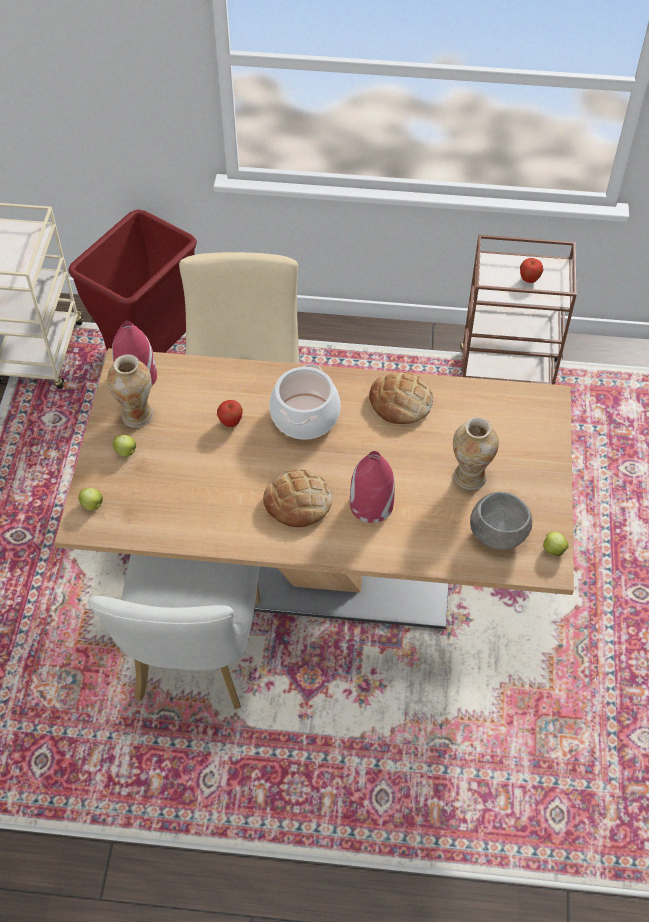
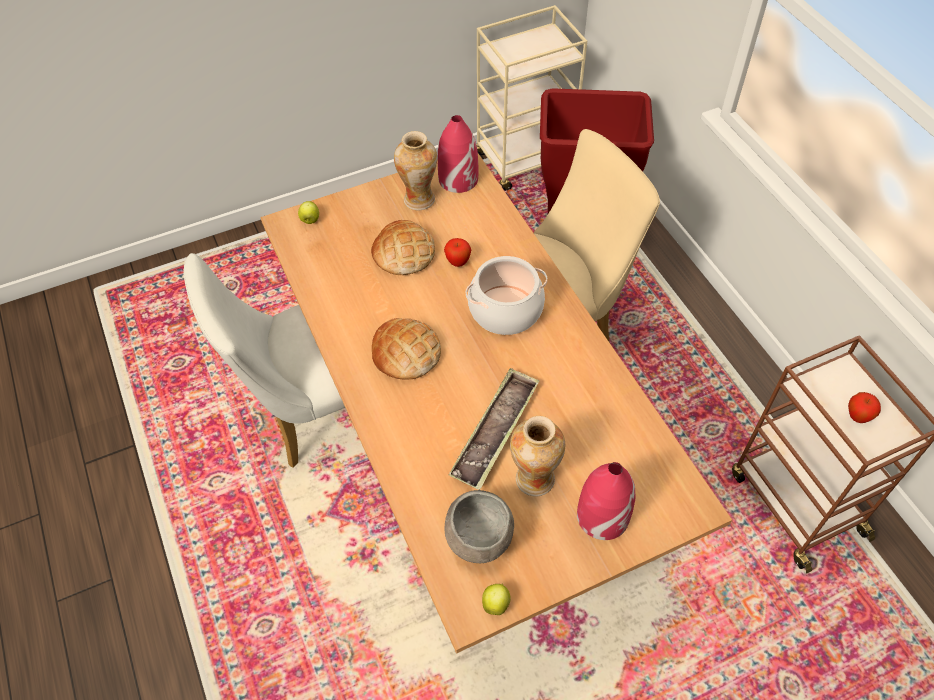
camera: 60 degrees right, 0 degrees up
apple [113,435,136,457] -> none
red vase [350,451,395,523] -> red vase moved to [577,462,635,540]
bread [369,372,433,424] -> bread moved to [371,220,435,275]
none -> tray [449,368,539,490]

